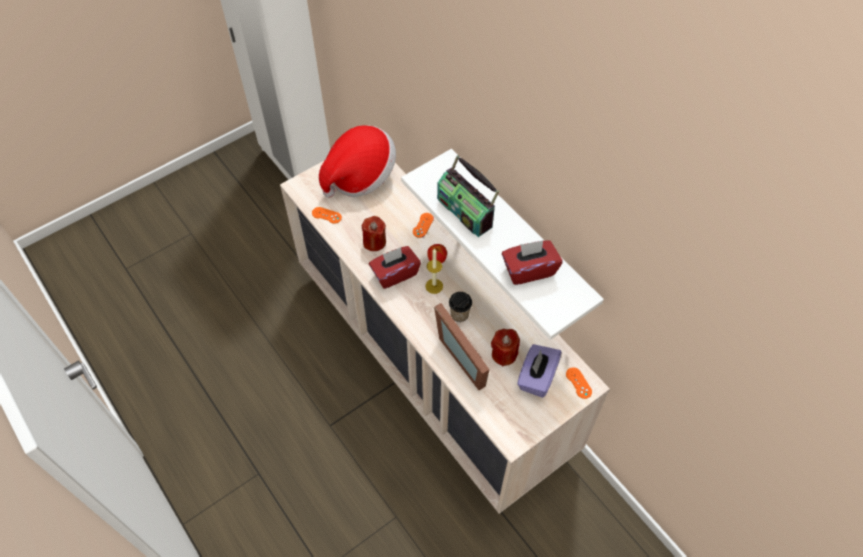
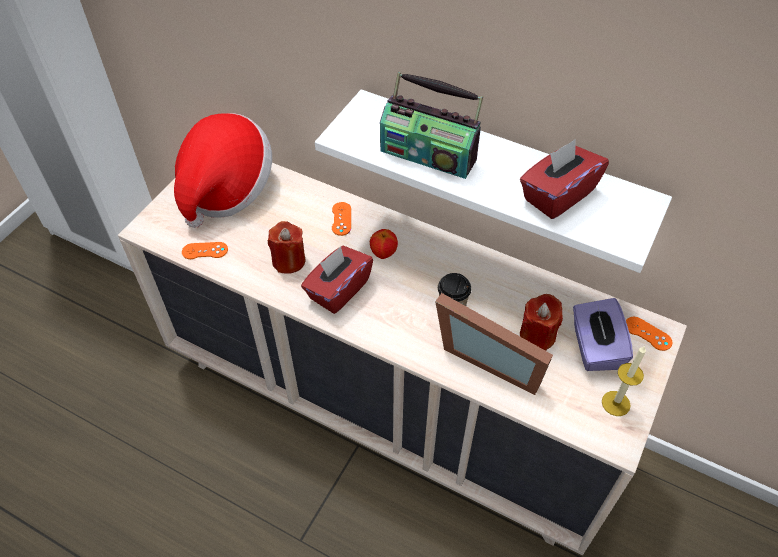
camera: 25 degrees left, 5 degrees down
candle [426,248,443,294] -> candle moved to [602,346,646,416]

